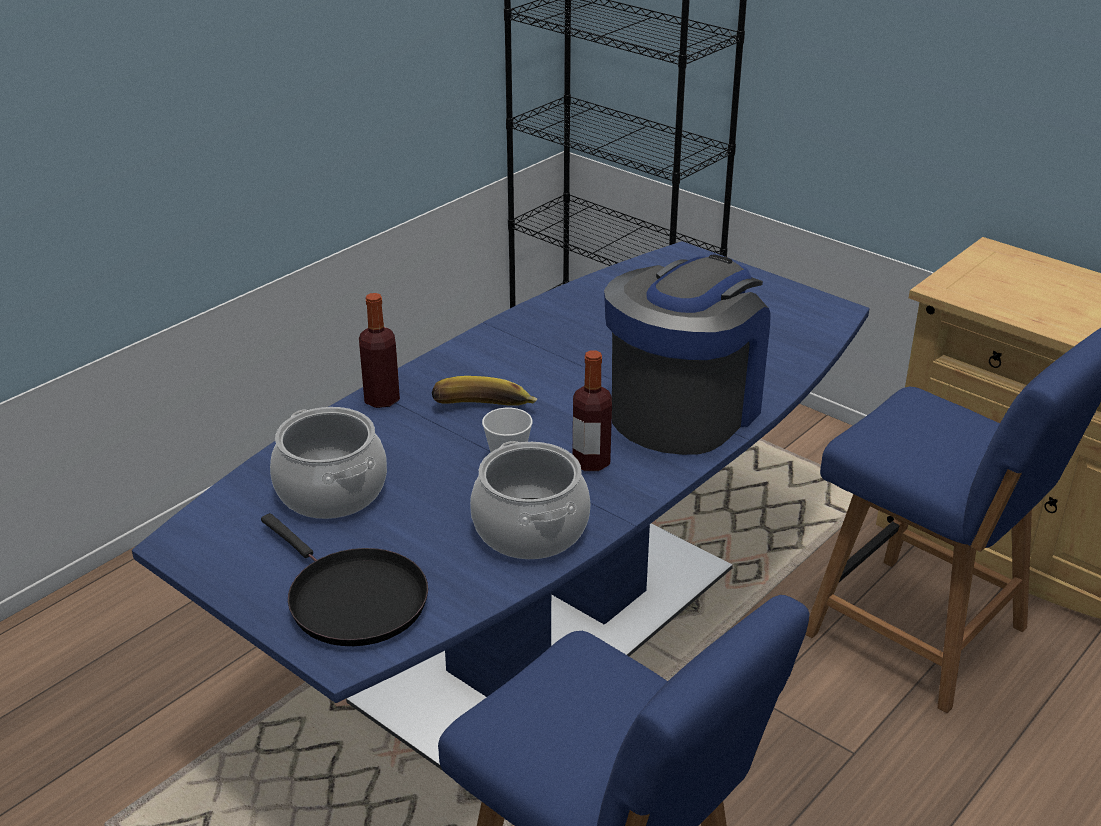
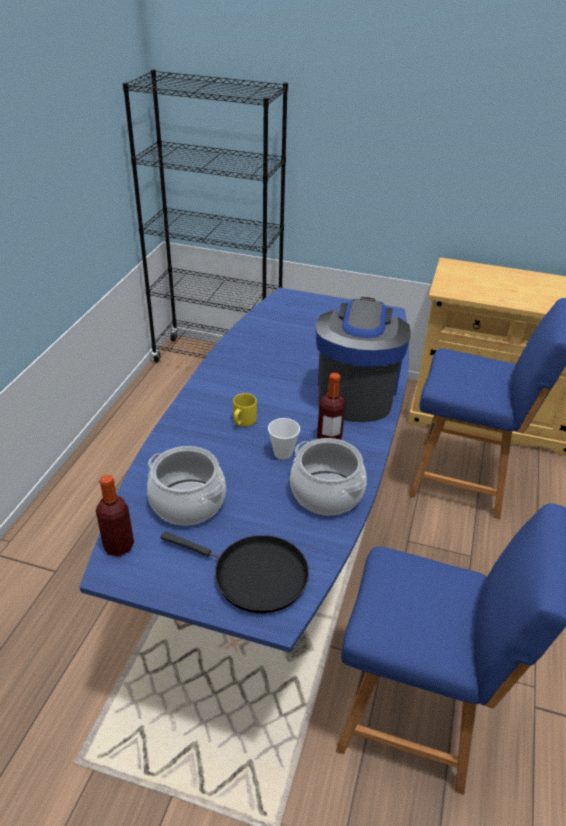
camera: 25 degrees left, 5 degrees up
bottle [359,293,400,408] -> bottle moved to [96,474,134,557]
banana [432,376,537,406] -> yellow mug [233,393,257,427]

